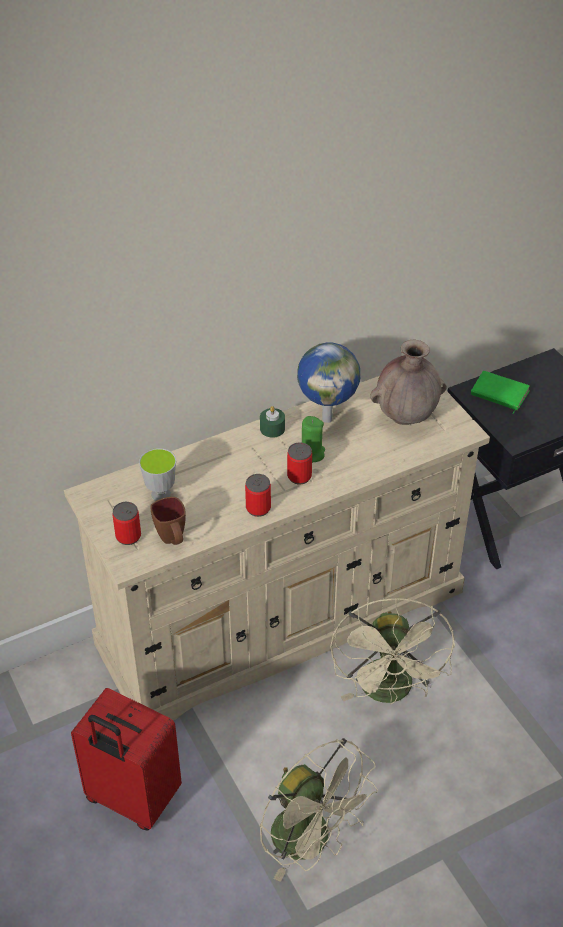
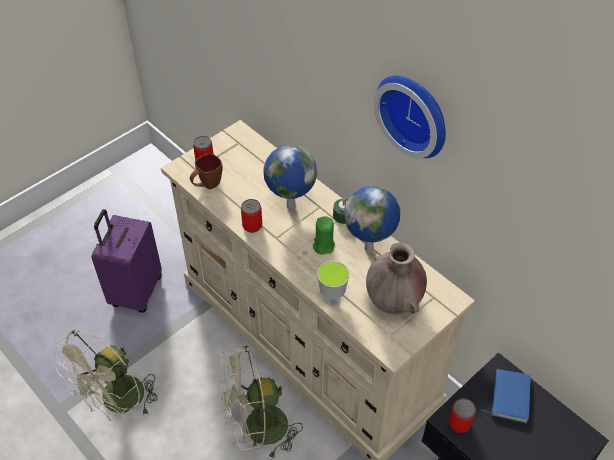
camera: 75 degrees right, 5 degrees up
red suitcase [71,688,182,830] -> purple suitcase [92,209,162,313]
cup [139,448,176,501] -> cup moved to [317,261,350,306]
can [287,442,312,484] -> can moved to [449,398,476,433]
green book [471,371,530,414] -> blue book [480,369,531,424]
none -> globe [263,145,317,210]
none -> wall clock [374,75,446,158]

